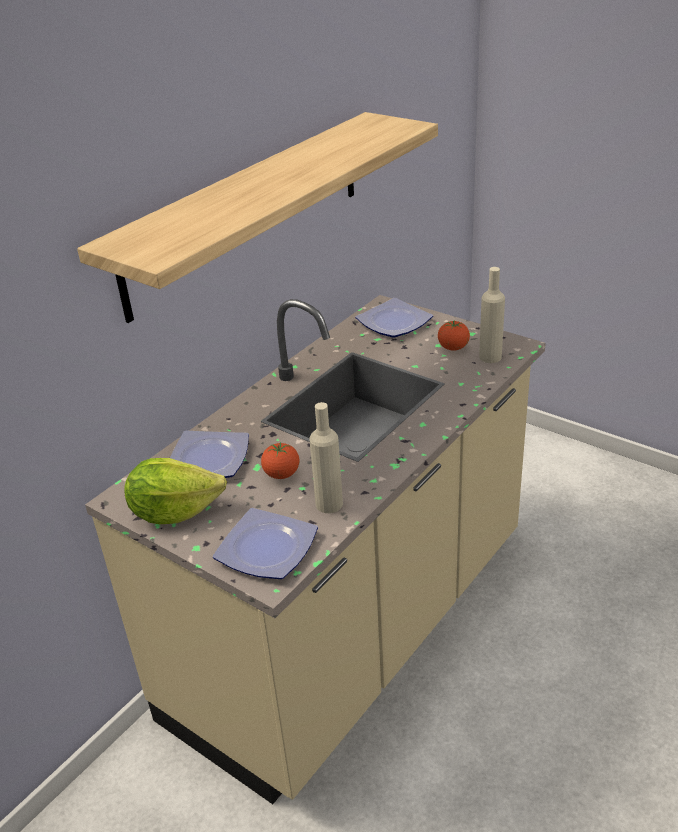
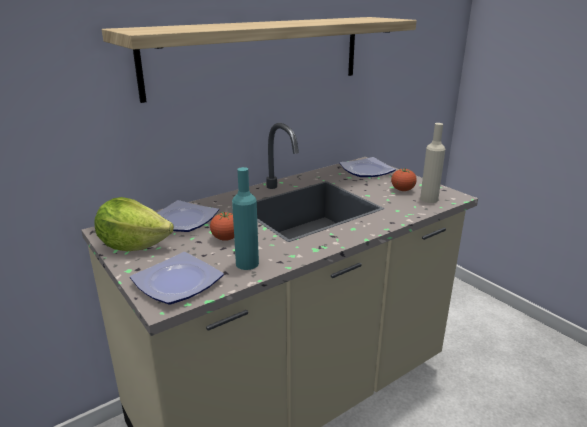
camera: 15 degrees right, 10 degrees down
beige bottle [309,402,343,513] -> turquoise bottle [232,167,259,270]

